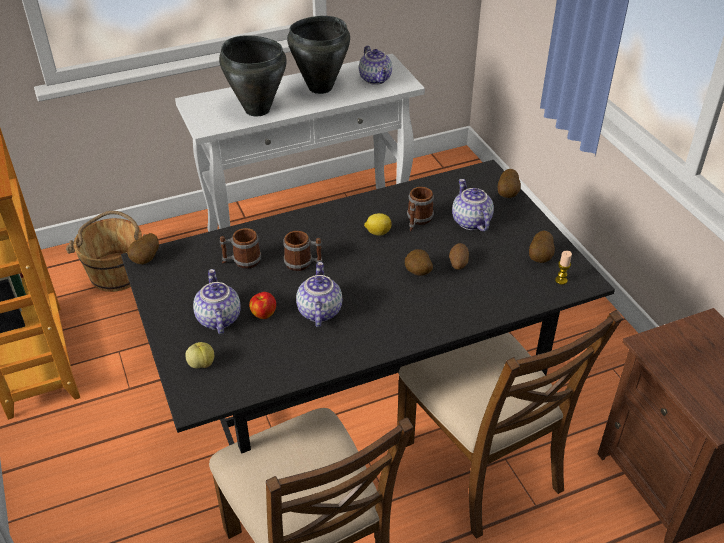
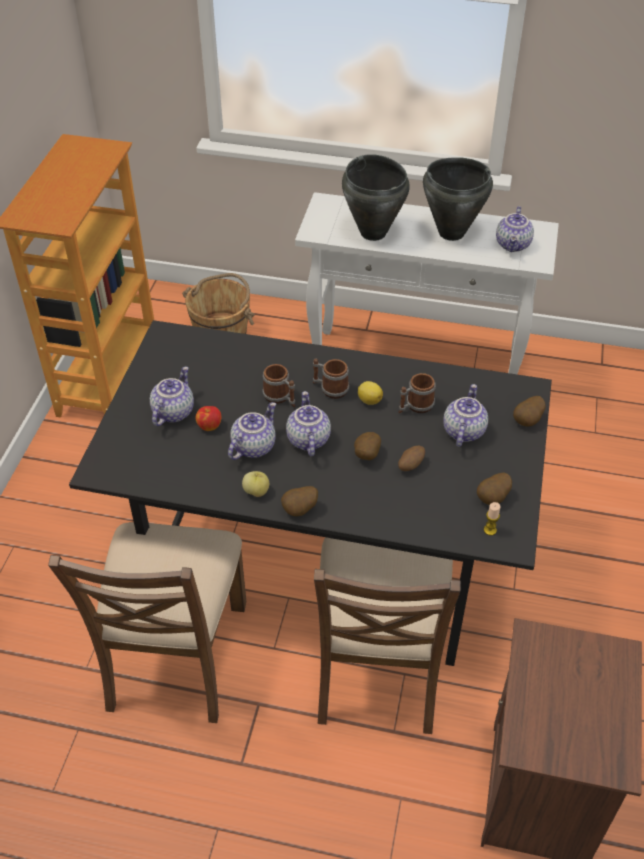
camera: 35 degrees right, 5 degrees up
potato [127,233,159,264] -> potato moved to [281,486,318,516]
apple [185,342,214,369] -> apple moved to [242,471,269,497]
mug [220,228,261,269] -> mug moved to [313,359,349,399]
none -> teapot [286,391,331,457]

